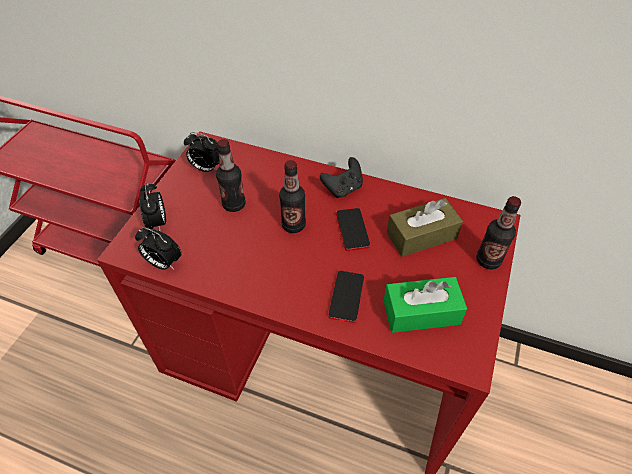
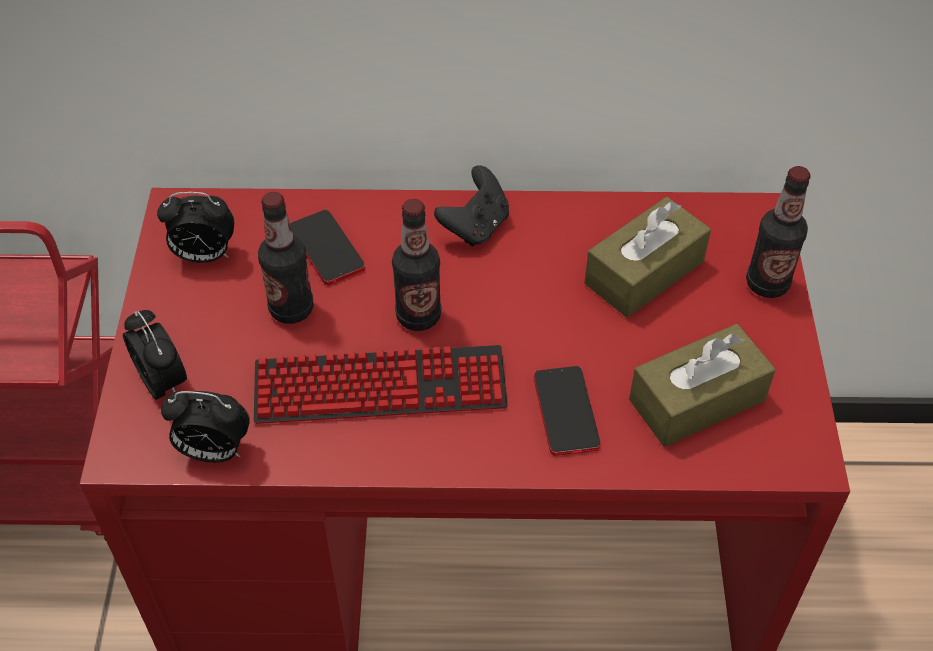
camera: 20 degrees left, 0 degrees up
phone [336,208,370,251] -> phone moved to [290,210,365,285]
green tissue box [383,277,467,333] -> brown tissue box [629,324,776,447]
none -> keyboard [254,345,508,424]

